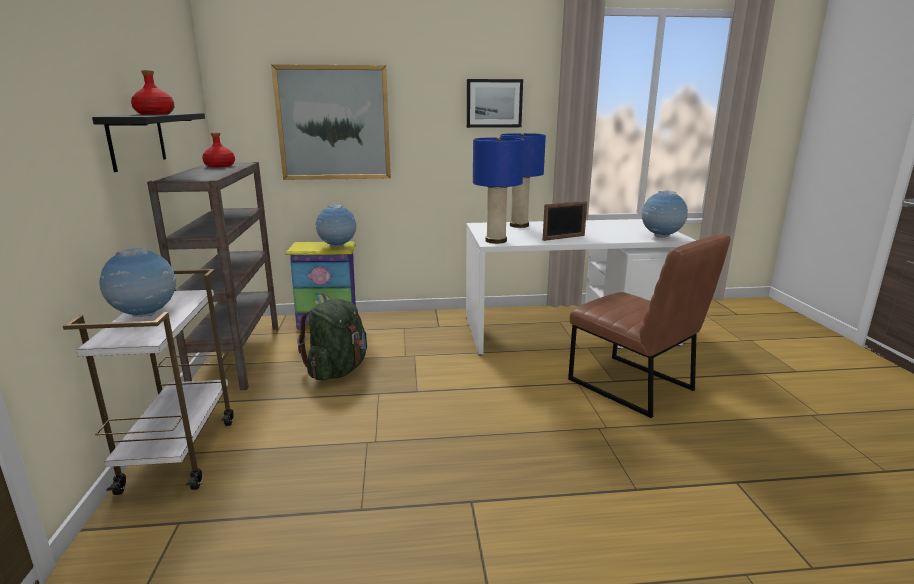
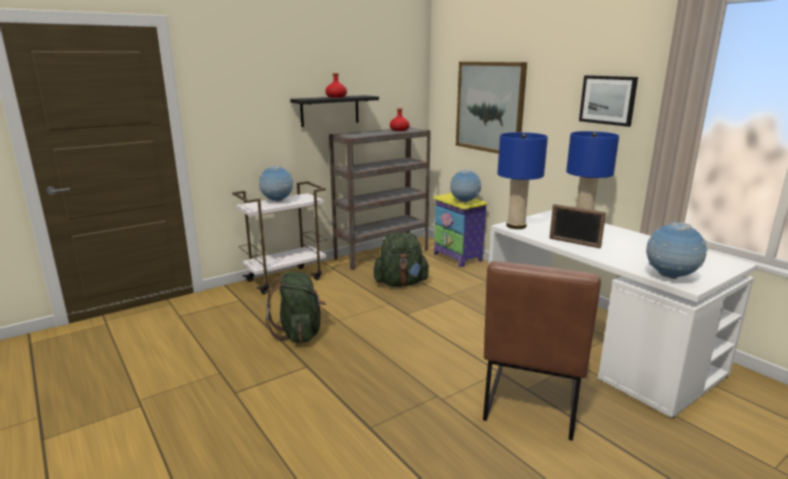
camera: 60 degrees right, 0 degrees up
none -> green backpack [266,271,326,343]

